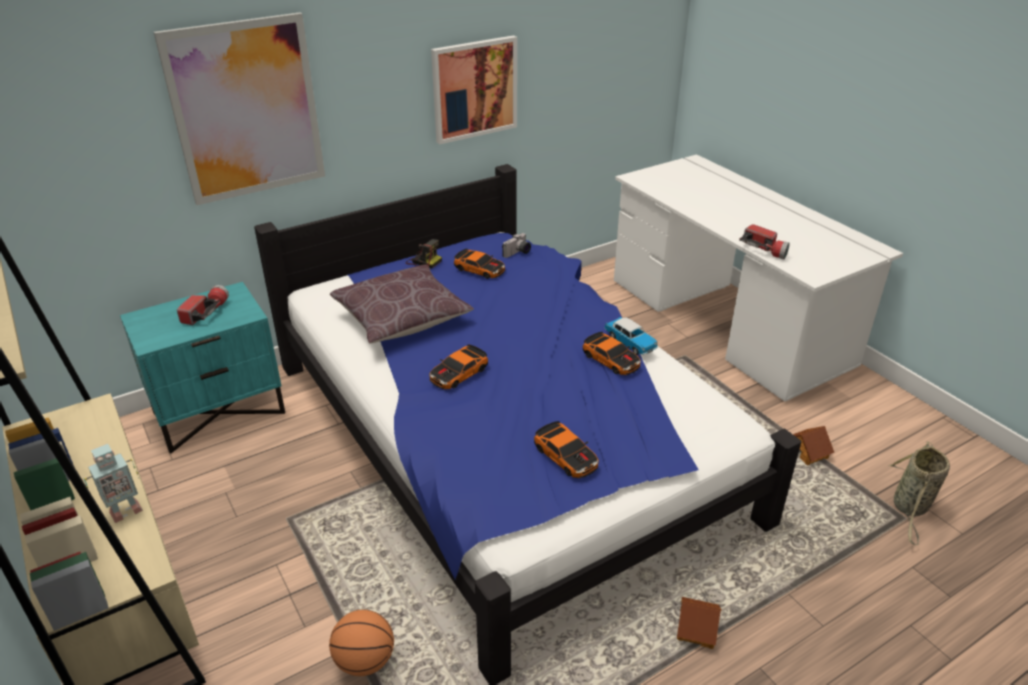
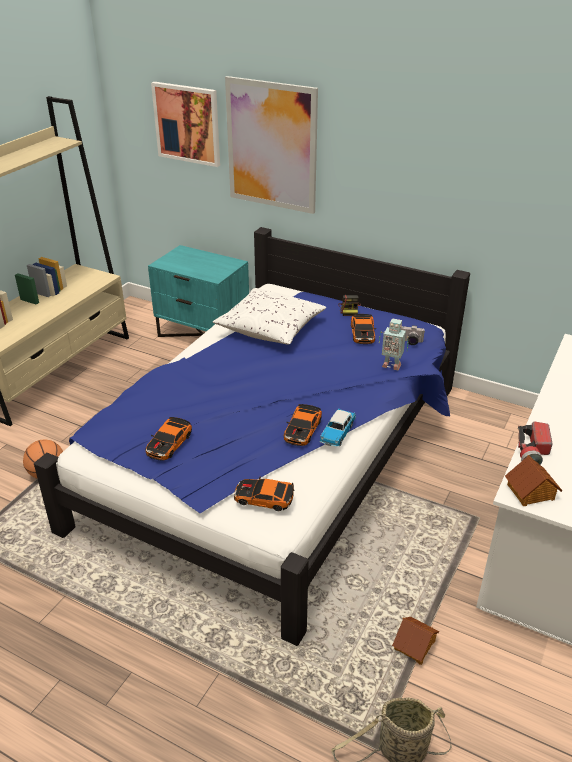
camera: 60 degrees right, 0 degrees up
toy robot [84,444,143,523] -> toy robot moved to [379,318,408,370]
flashlight [177,285,229,325] -> none
brown pillow [330,264,474,343] -> white pillow [213,288,326,345]
toy car [429,344,488,389] -> toy car moved to [234,477,294,511]
picture [431,35,517,144] -> picture moved to [151,82,220,167]
toy house [677,597,722,649] -> toy house moved to [505,455,563,506]

